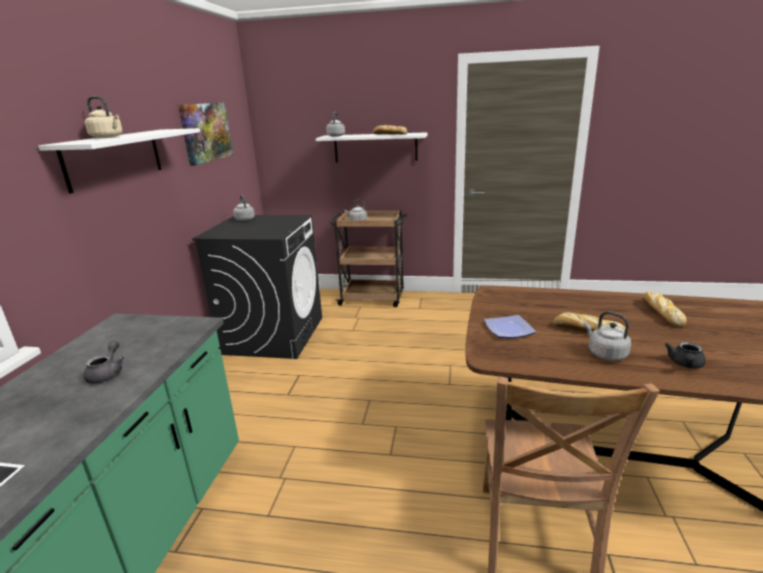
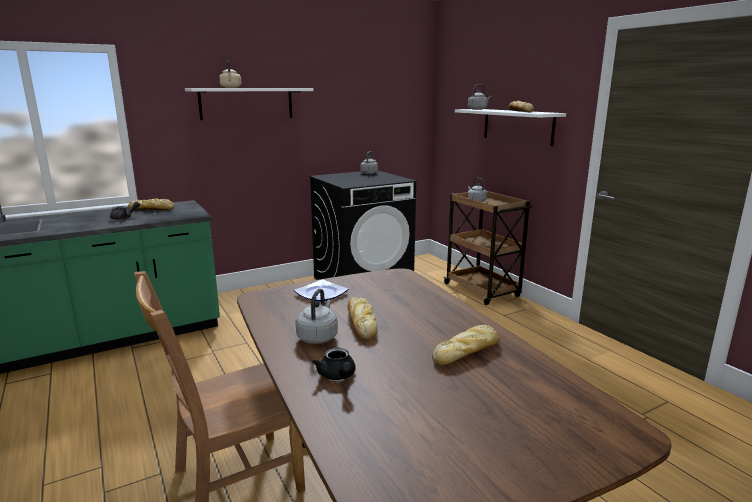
camera: 50 degrees right, 5 degrees down
picture [178,103,233,166] -> none
black teapot [665,342,706,368] -> black teapot turned 105 degrees counterclockwise [312,348,356,380]
none -> bread [128,199,174,210]

